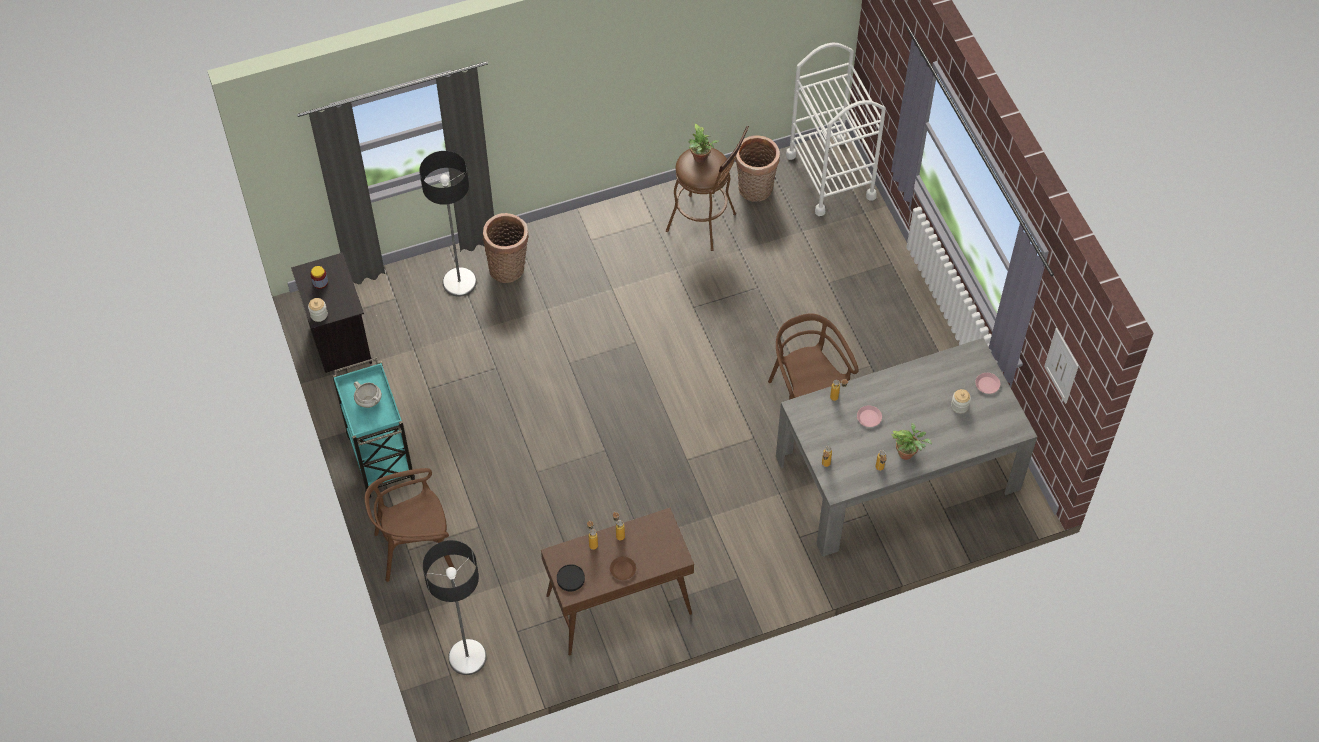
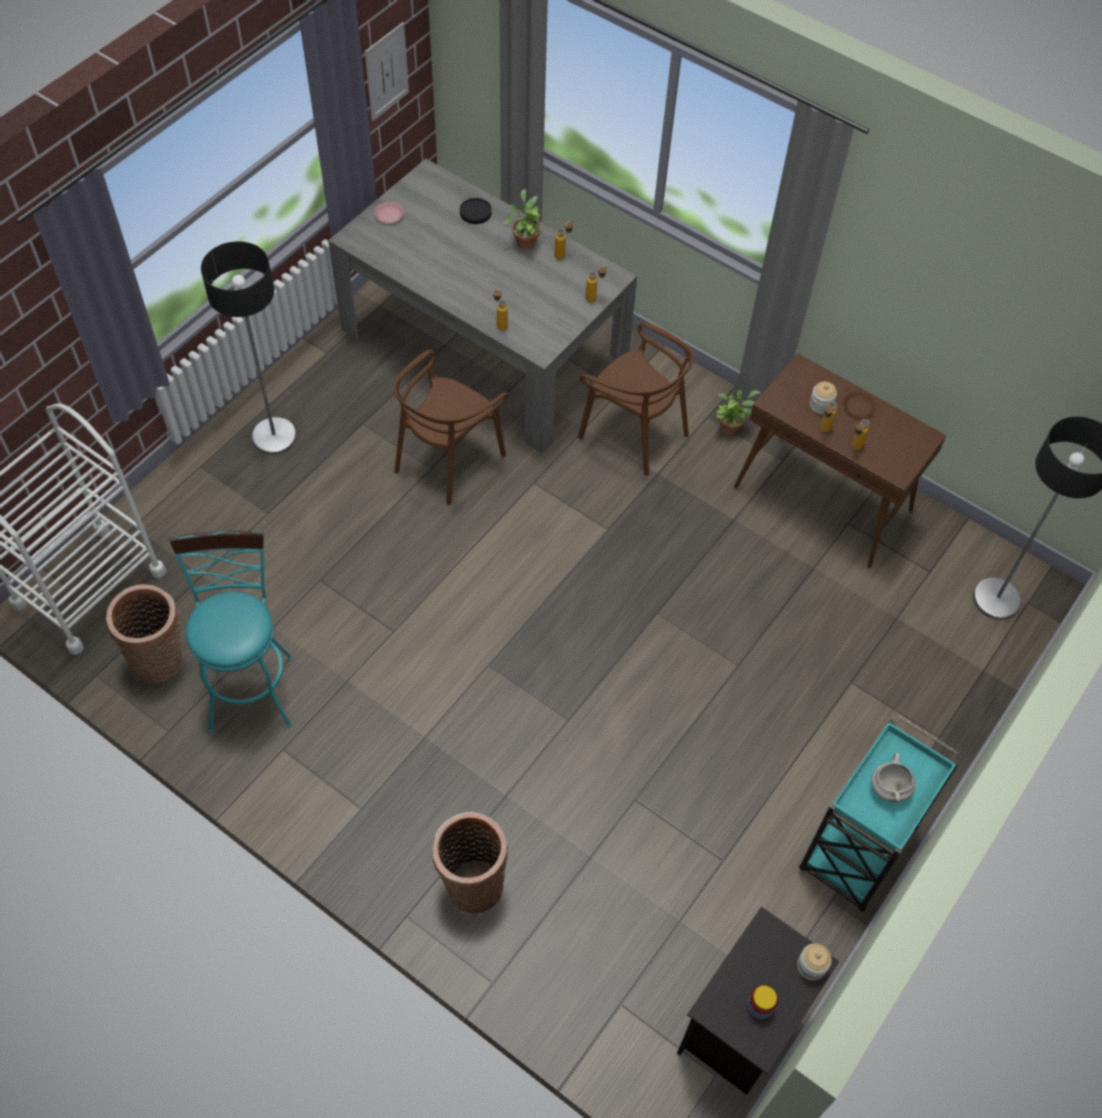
camera: 125 degrees left, 0 degrees up
brown chair [365,468,455,582] -> brown chair moved to [578,322,694,476]
floor lamp [419,151,477,297] -> floor lamp moved to [201,241,297,455]
black plate [557,564,585,592] -> black plate moved to [460,198,492,224]
brown stool [666,126,749,251] -> turquoise stool [169,531,292,733]
potted plant [689,124,719,162] -> potted plant moved to [716,390,761,435]
pink plate [857,405,882,427] -> none
jar [951,389,971,414] -> jar moved to [810,381,837,415]

